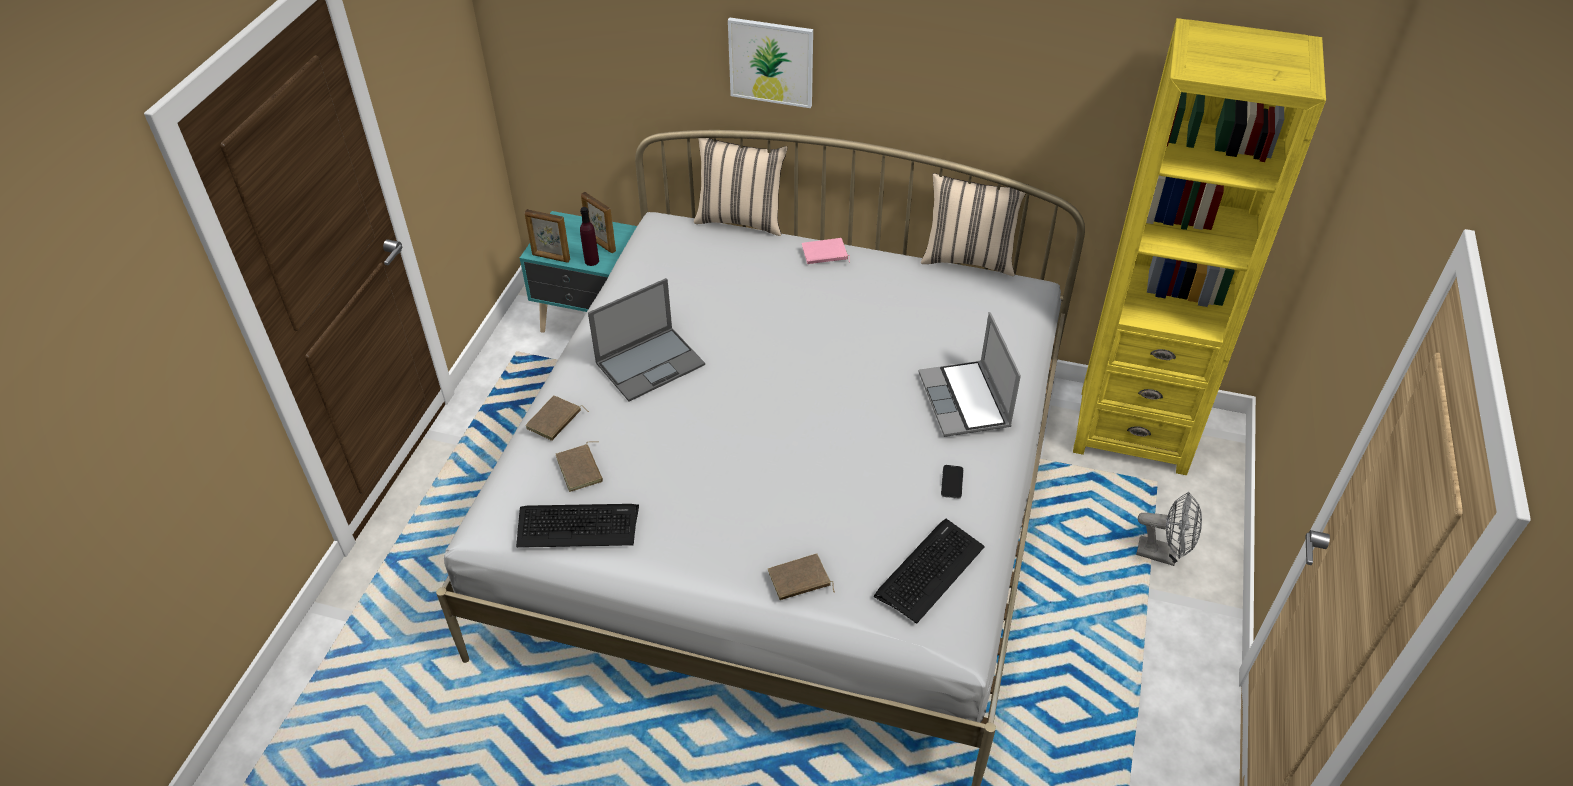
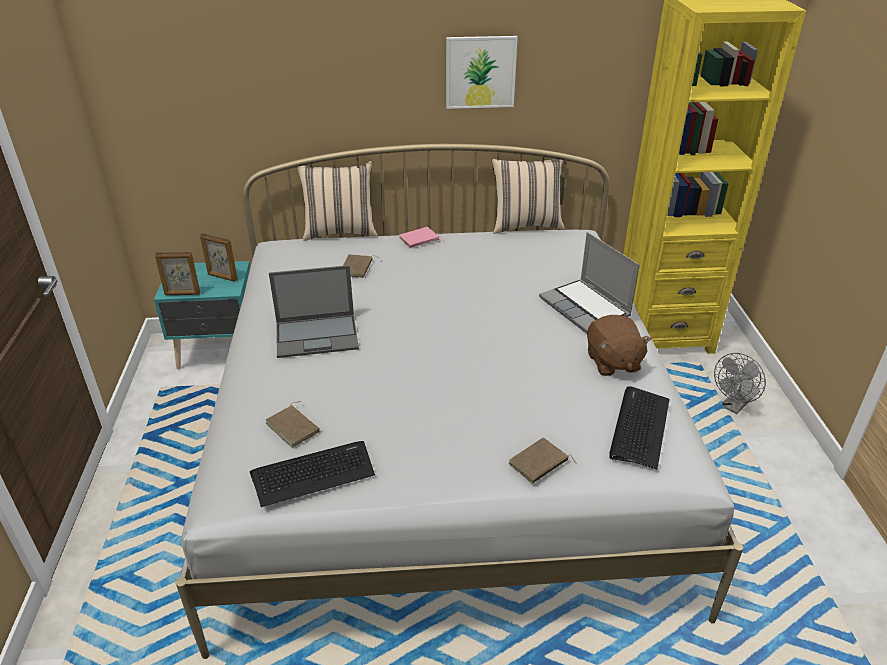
camera: 20 degrees left, 10 degrees down
brown book [526,395,589,441] -> brown book moved to [343,254,379,278]
purple bottle [580,207,599,266] -> none
laptop [588,278,705,401] -> laptop turned 45 degrees clockwise [269,265,359,358]
picture [728,17,813,108] -> picture moved to [446,36,518,109]
phone [941,465,963,499] -> brown plush toy [587,315,652,376]
grey fan [1136,492,1202,566] -> grey fan turned 135 degrees clockwise [714,353,766,414]

